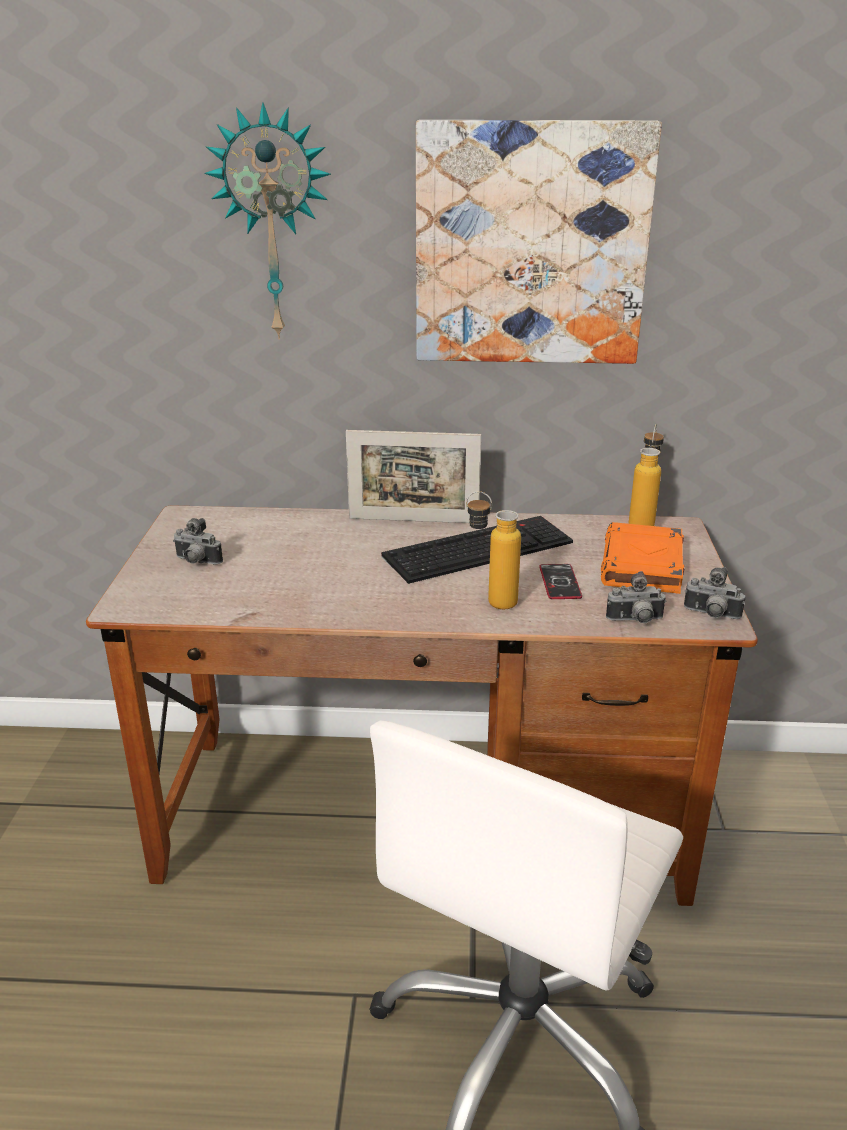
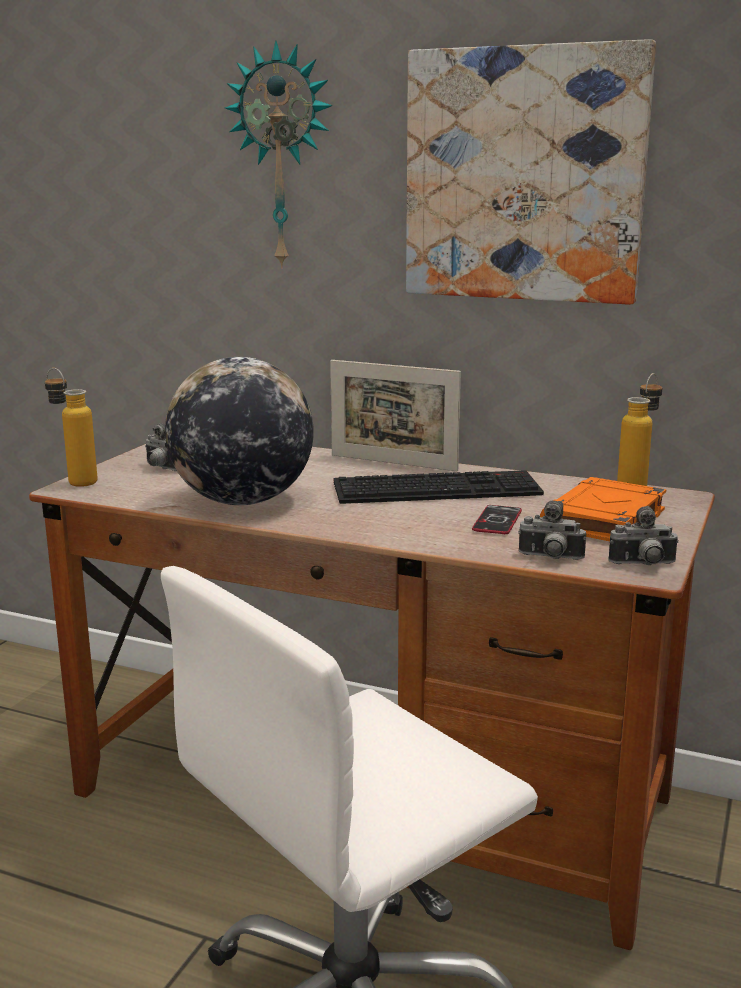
camera: 20 degrees right, 10 degrees down
bottle [466,491,521,609] -> bottle moved to [45,368,98,487]
camera [684,567,745,619] -> camera turned 45 degrees counterclockwise [609,506,679,565]
none -> globe [165,357,314,505]

